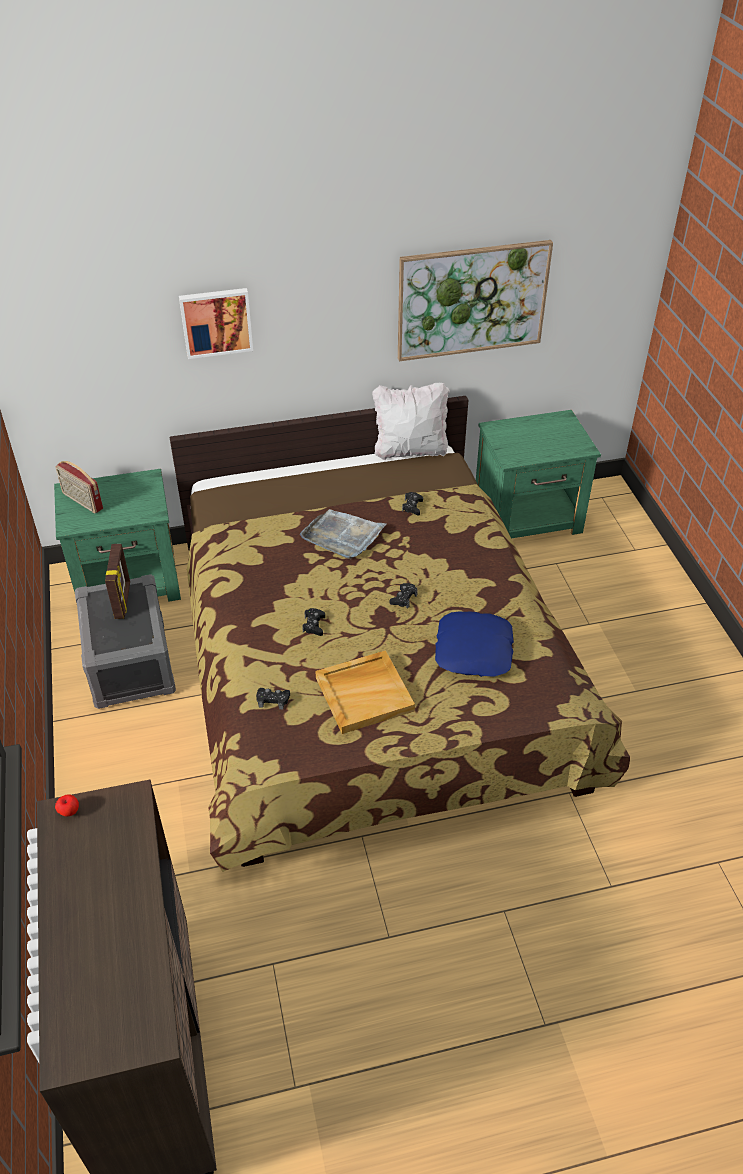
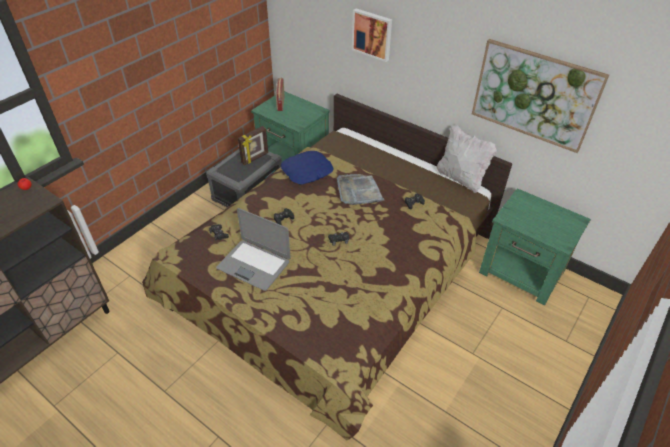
camera: 50 degrees right, 0 degrees up
beige tray [315,650,415,734] -> laptop [216,208,291,291]
blue pillow [435,611,514,677] -> blue pillow moved to [281,151,334,185]

